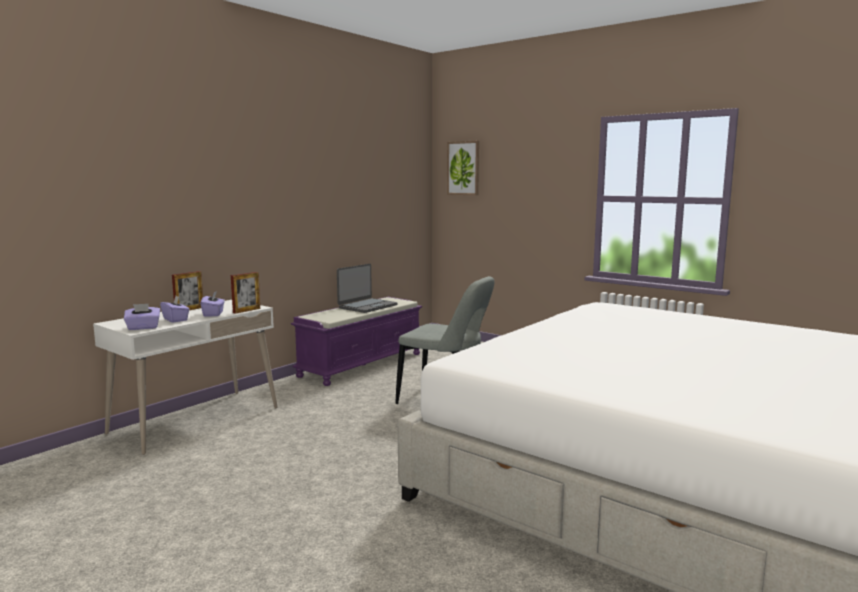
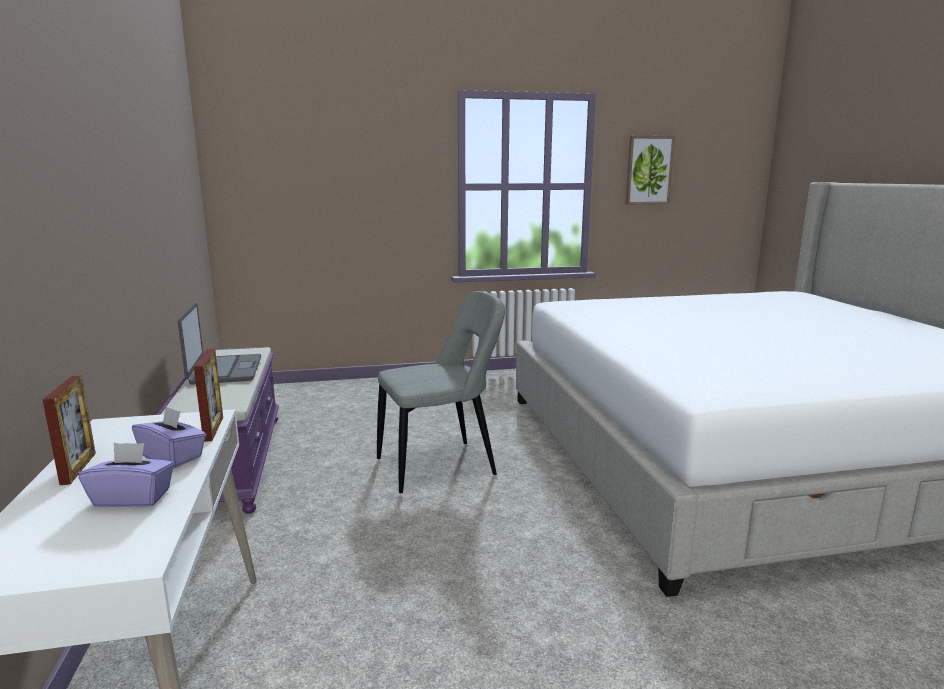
camera: 50 degrees left, 5 degrees up
purple tissue box [124,304,160,330] -> none
picture [447,141,479,195] -> picture moved to [626,136,675,205]

